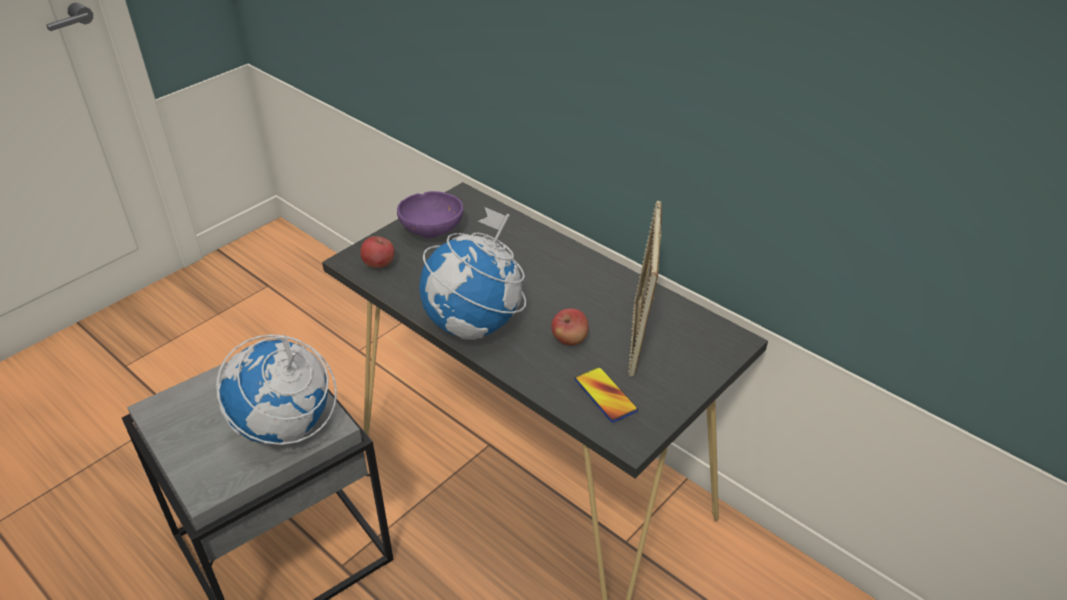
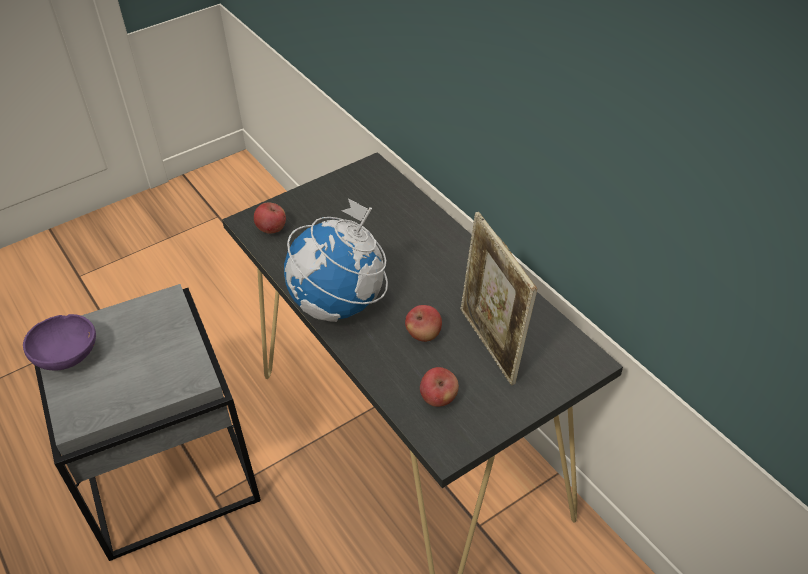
camera: 15 degrees right, 5 degrees up
globe [216,332,337,445] -> none
purple bowl [397,191,463,238] -> purple bowl moved to [23,314,96,371]
phone [575,367,638,422] -> apple [420,367,459,407]
picture frame [628,201,662,377] -> picture frame turned 45 degrees counterclockwise [460,212,537,385]

